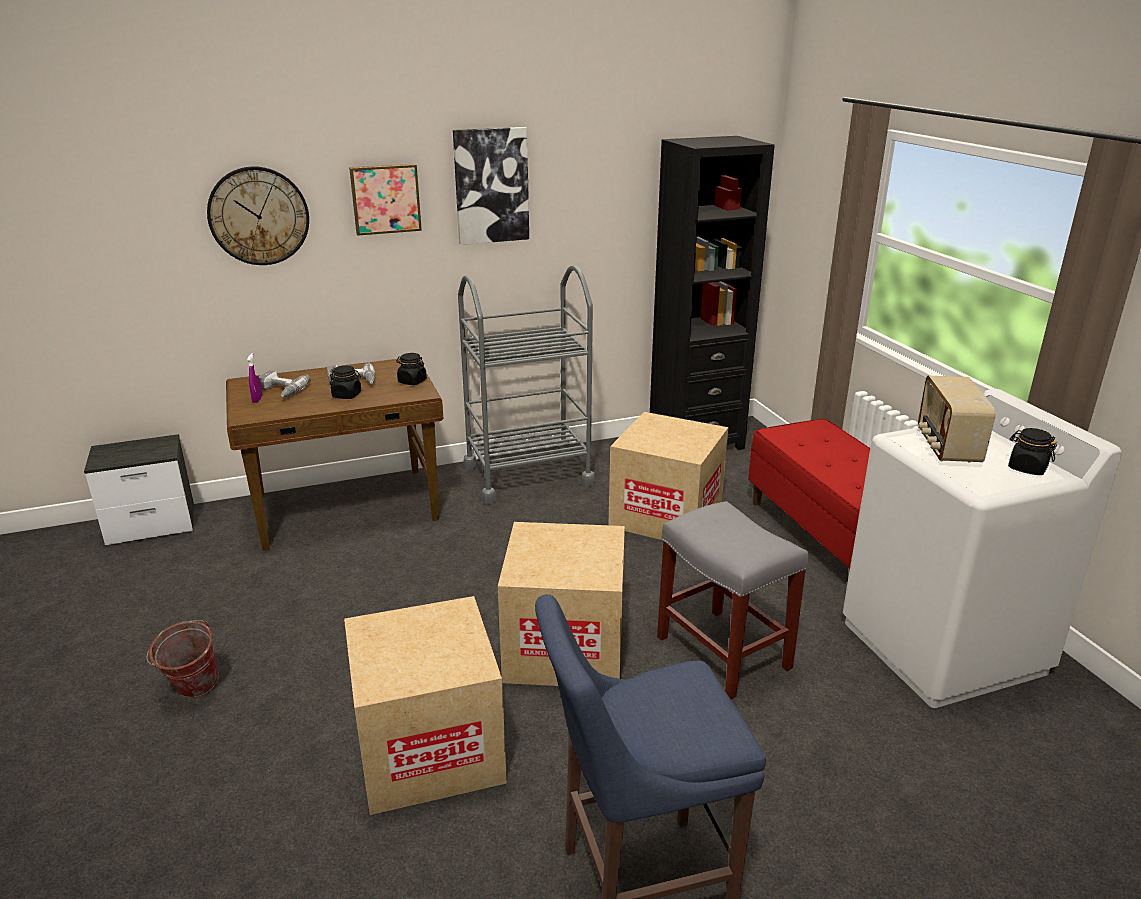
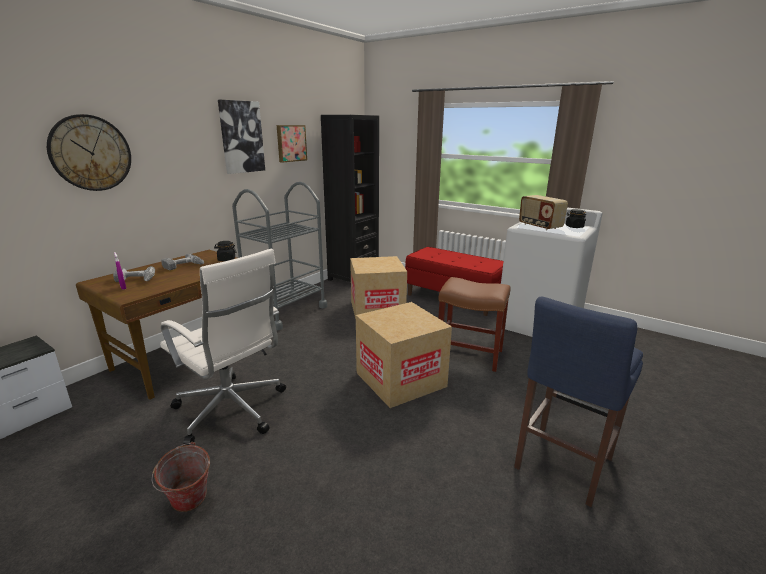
camera: 35 degrees left, 5 degrees down
black jar [330,365,361,399] -> none
cardboard box [344,596,507,815] -> none
picture [349,164,422,236] -> picture moved to [277,125,307,163]
grey stool [657,501,809,699] -> brown stool [438,277,510,372]
none -> white office chair [160,249,286,445]

